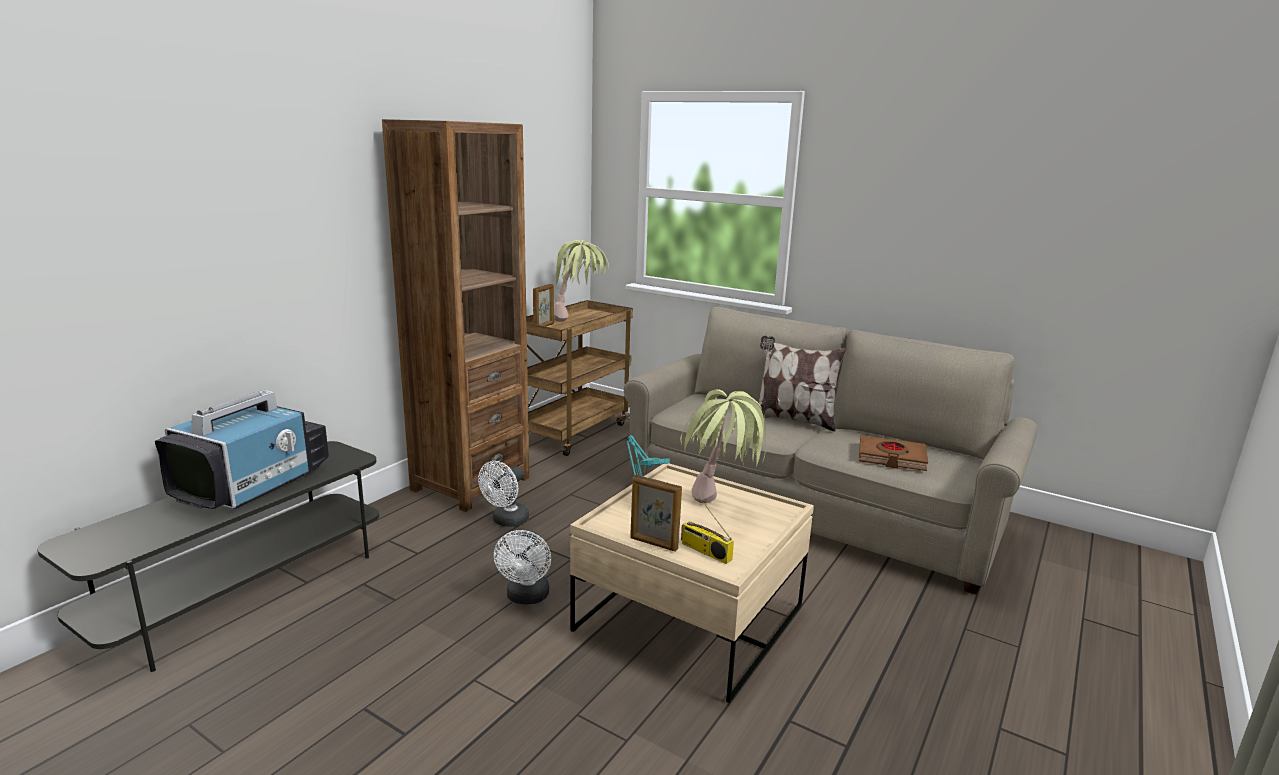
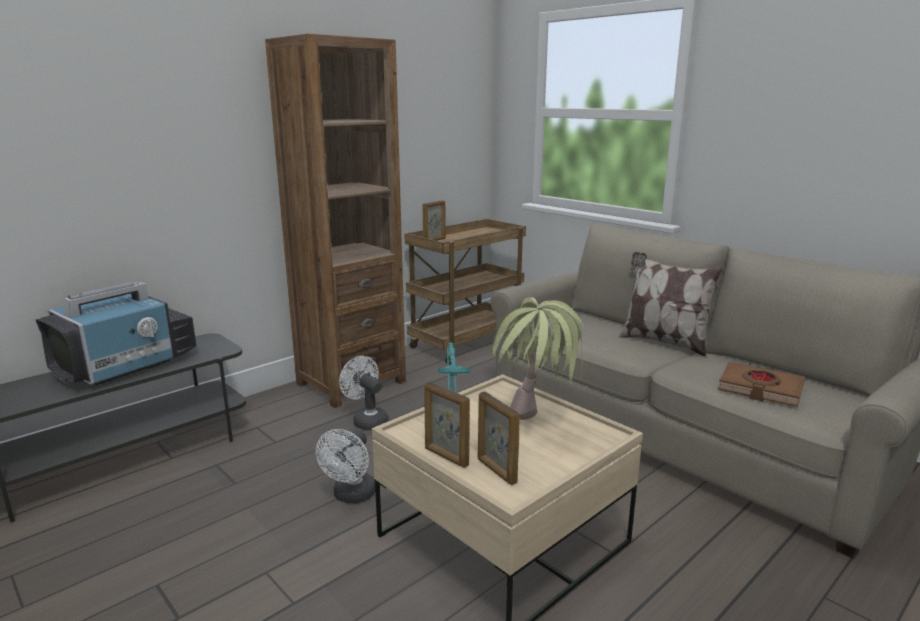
camera: 15 degrees right, 0 degrees up
white fan [478,461,529,527] -> white fan turned 90 degrees clockwise [339,356,389,430]
potted plant [553,240,609,322] -> none
radio [681,494,734,564] -> picture frame [478,392,520,485]

